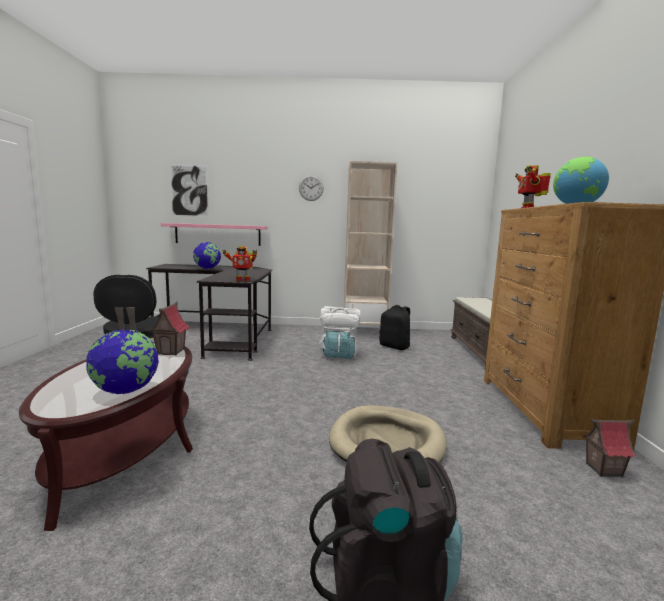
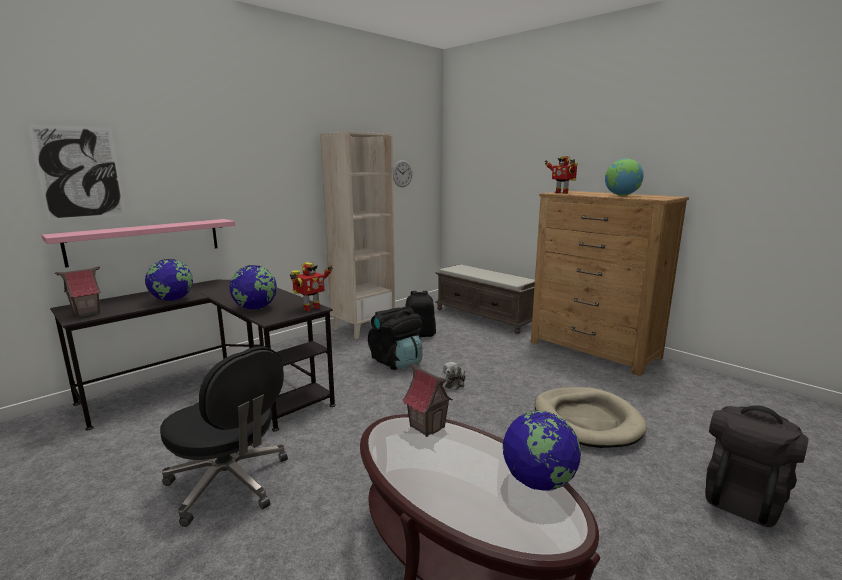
camera: 45 degrees left, 5 degrees up
wall clock [299,175,324,201] -> wall clock moved to [393,160,412,187]
white backpack [319,306,360,359] -> black backpack [368,307,423,370]
toy house [583,419,637,477] -> toy house moved to [55,266,101,318]
none -> globe [229,265,277,310]
none -> plush toy [443,362,465,390]

